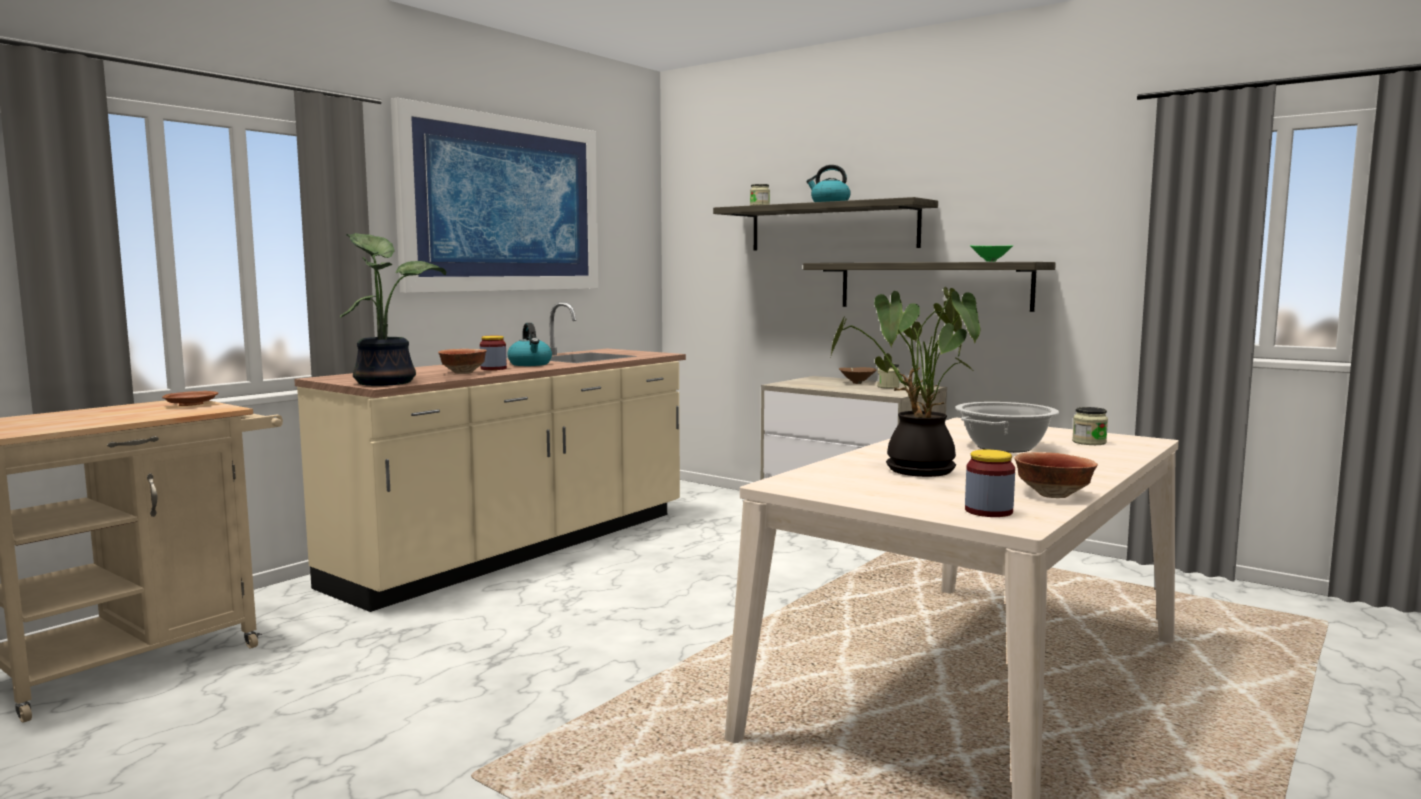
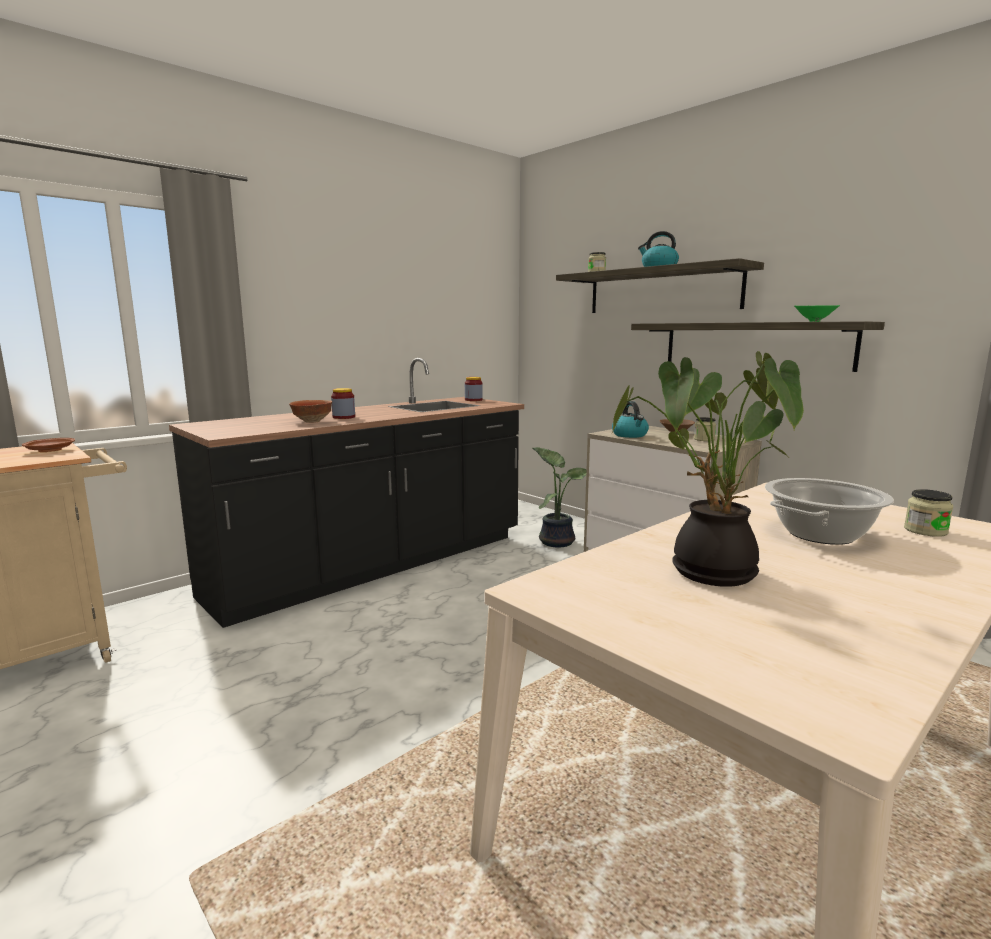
camera: 10 degrees right, 5 degrees up
beige counter [294,302,686,612] -> black counter [169,358,524,628]
potted plant [340,233,446,386] -> potted plant moved to [532,447,587,548]
picture [391,98,599,293] -> none
kettle [507,323,552,366] -> kettle moved to [612,401,649,438]
jar [965,449,1015,517] -> jar moved to [465,377,483,401]
bowl [1015,452,1098,498] -> none

